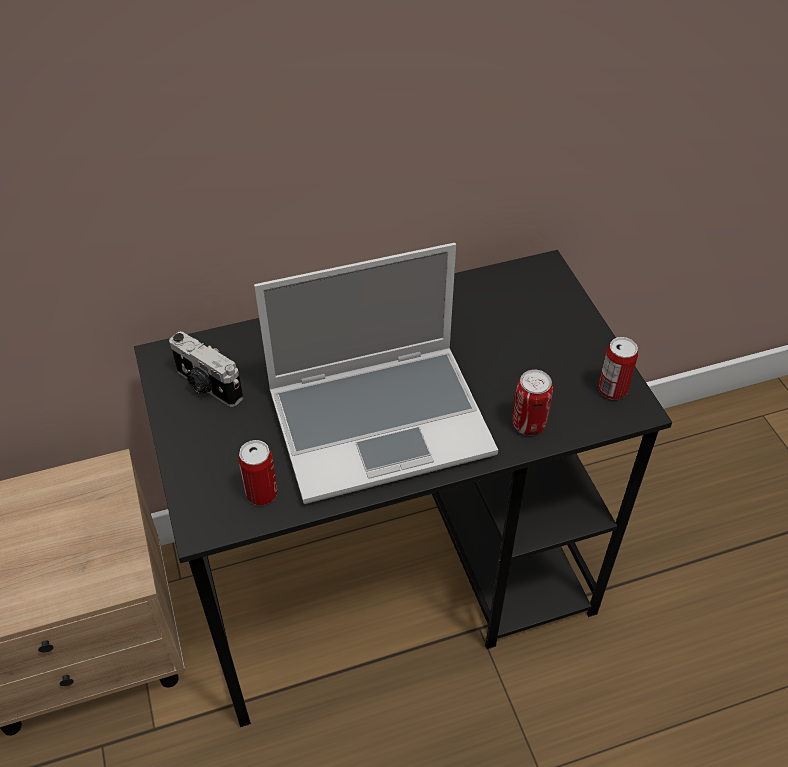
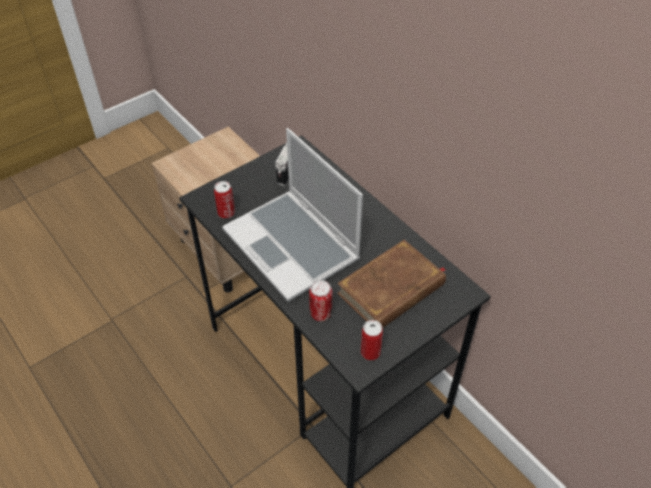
camera: 70 degrees right, 0 degrees up
none -> brown book [337,240,446,328]

